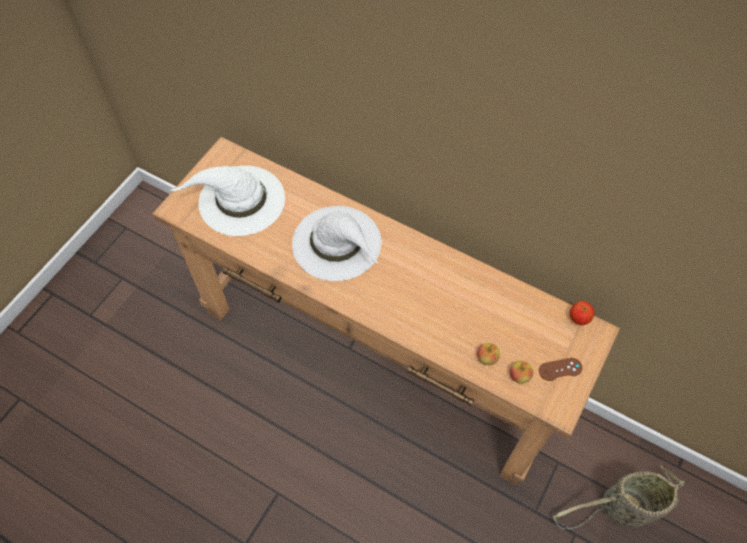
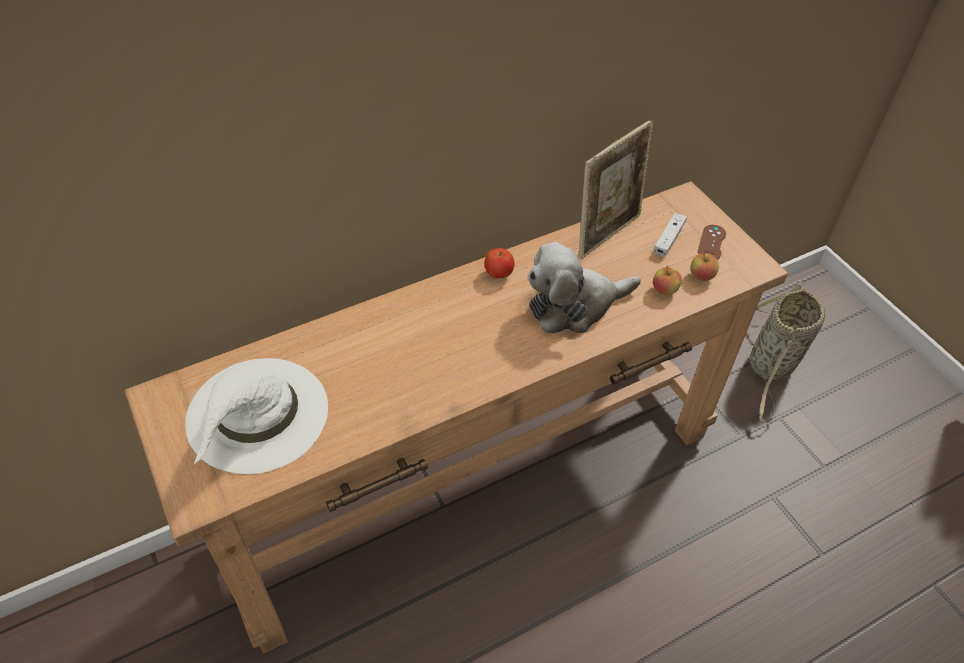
camera: 60 degrees left, 10 degrees down
white hat [292,206,382,281] -> none
apple [570,301,594,325] -> apple moved to [484,248,515,278]
none -> plush toy [527,242,641,333]
none -> picture frame [579,120,653,259]
none -> white game controller [654,213,687,257]

